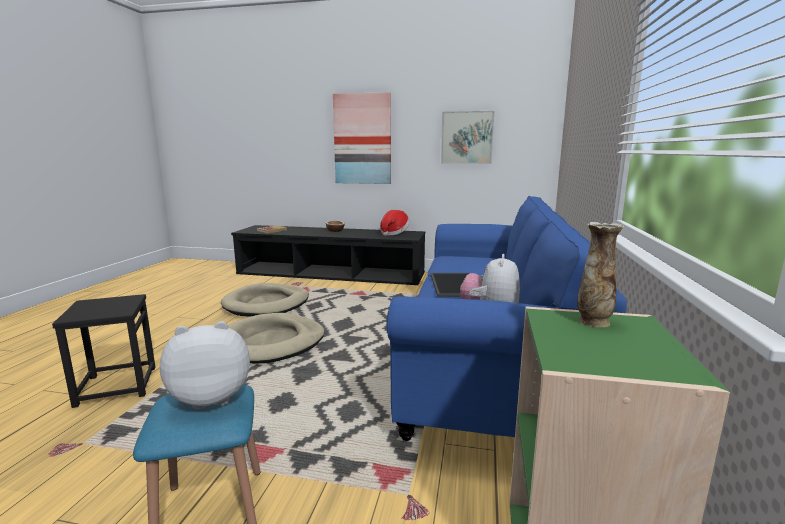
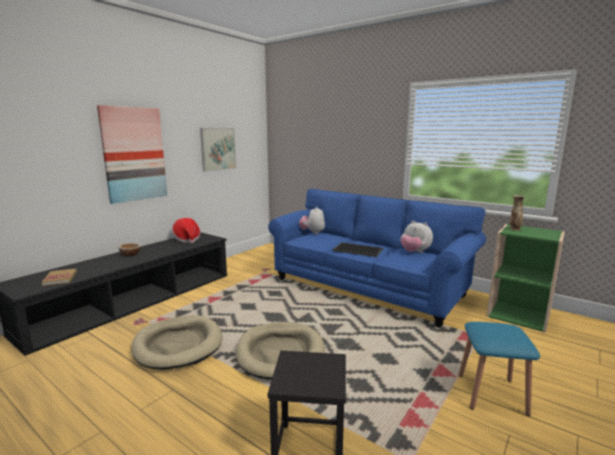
camera: 65 degrees left, 0 degrees up
plush toy [160,321,250,409] -> plush toy moved to [299,207,325,234]

